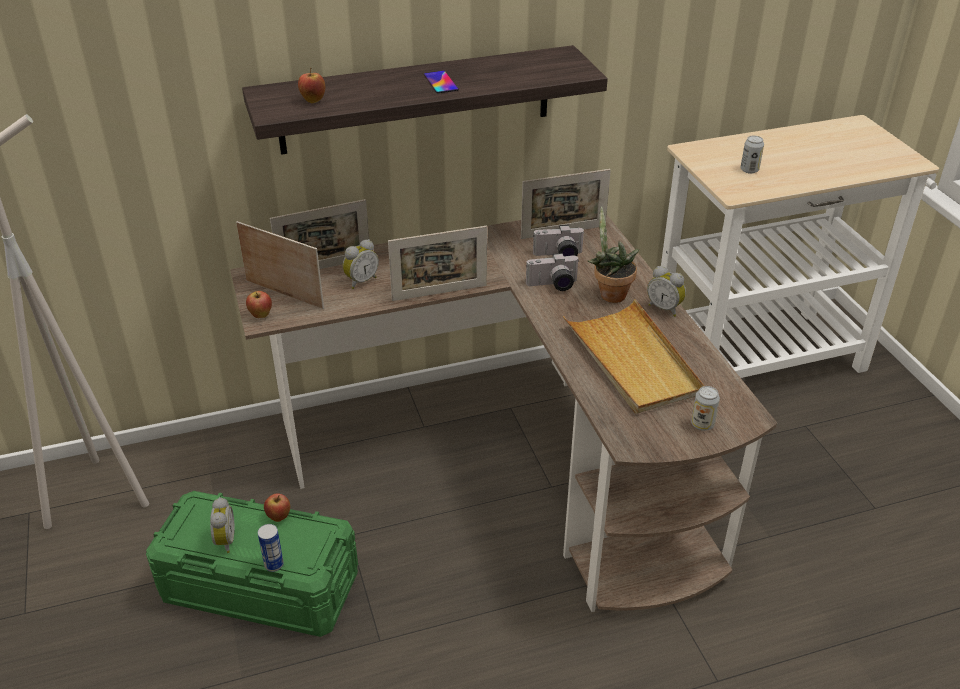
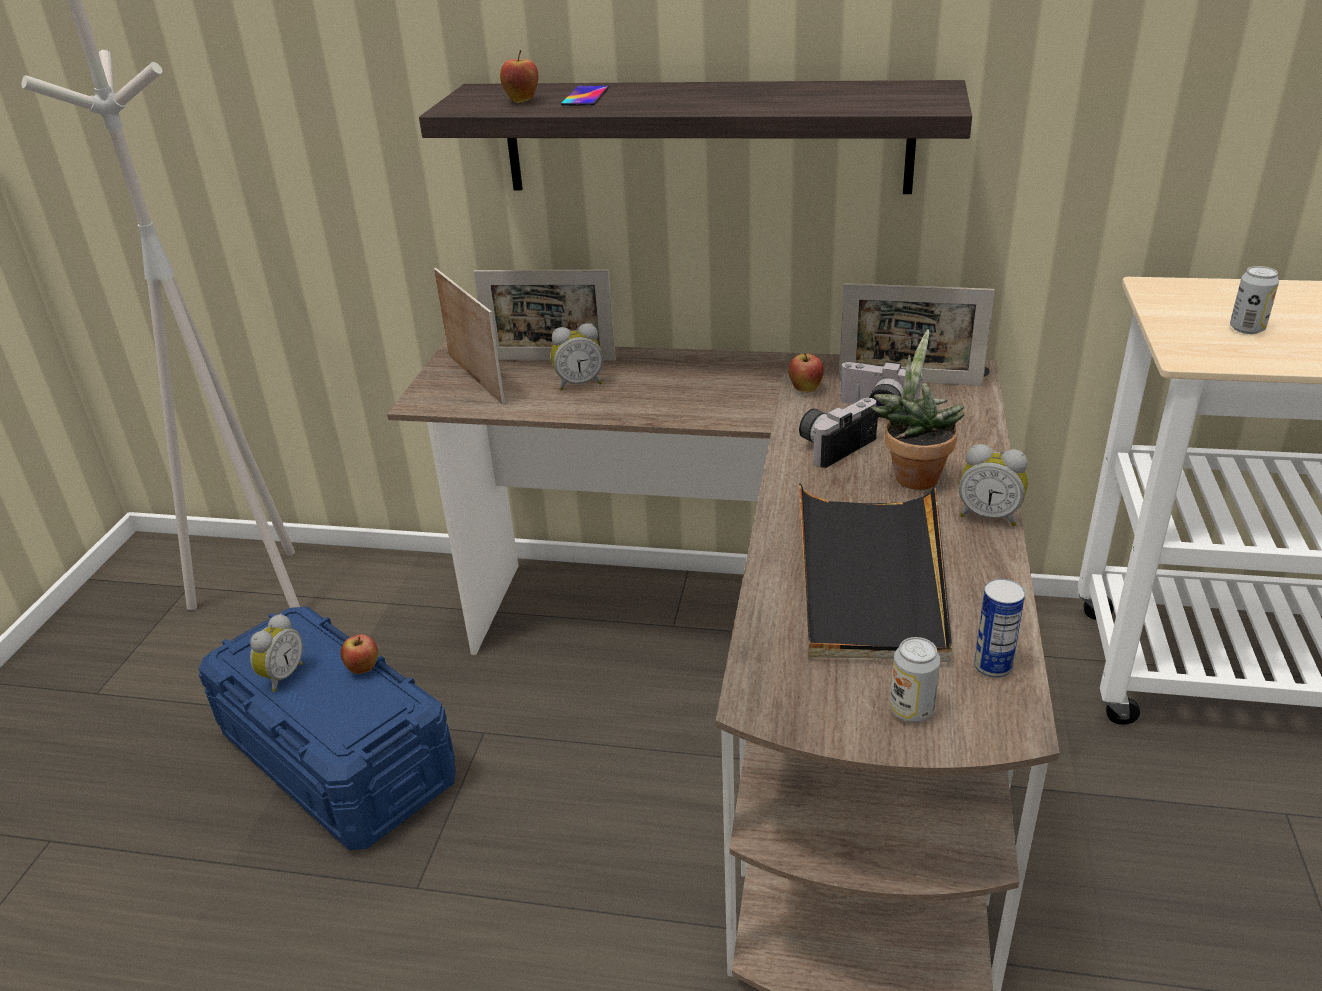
camera: 30 degrees right, 5 degrees down
green storage box [146,491,358,637] -> blue storage box [199,607,456,850]
apple [246,291,272,318] -> apple moved to [788,353,824,393]
can [258,524,284,572] -> can moved to [974,579,1025,678]
picture frame [388,226,487,301] -> none
phone [424,71,459,93] -> phone moved to [561,86,609,106]
camera [526,253,580,291] -> camera turned 120 degrees clockwise [799,398,879,468]
beige tray [563,299,704,414] -> black tray [799,484,952,662]
alarm clock [647,266,686,317] -> alarm clock turned 45 degrees counterclockwise [959,444,1028,526]

